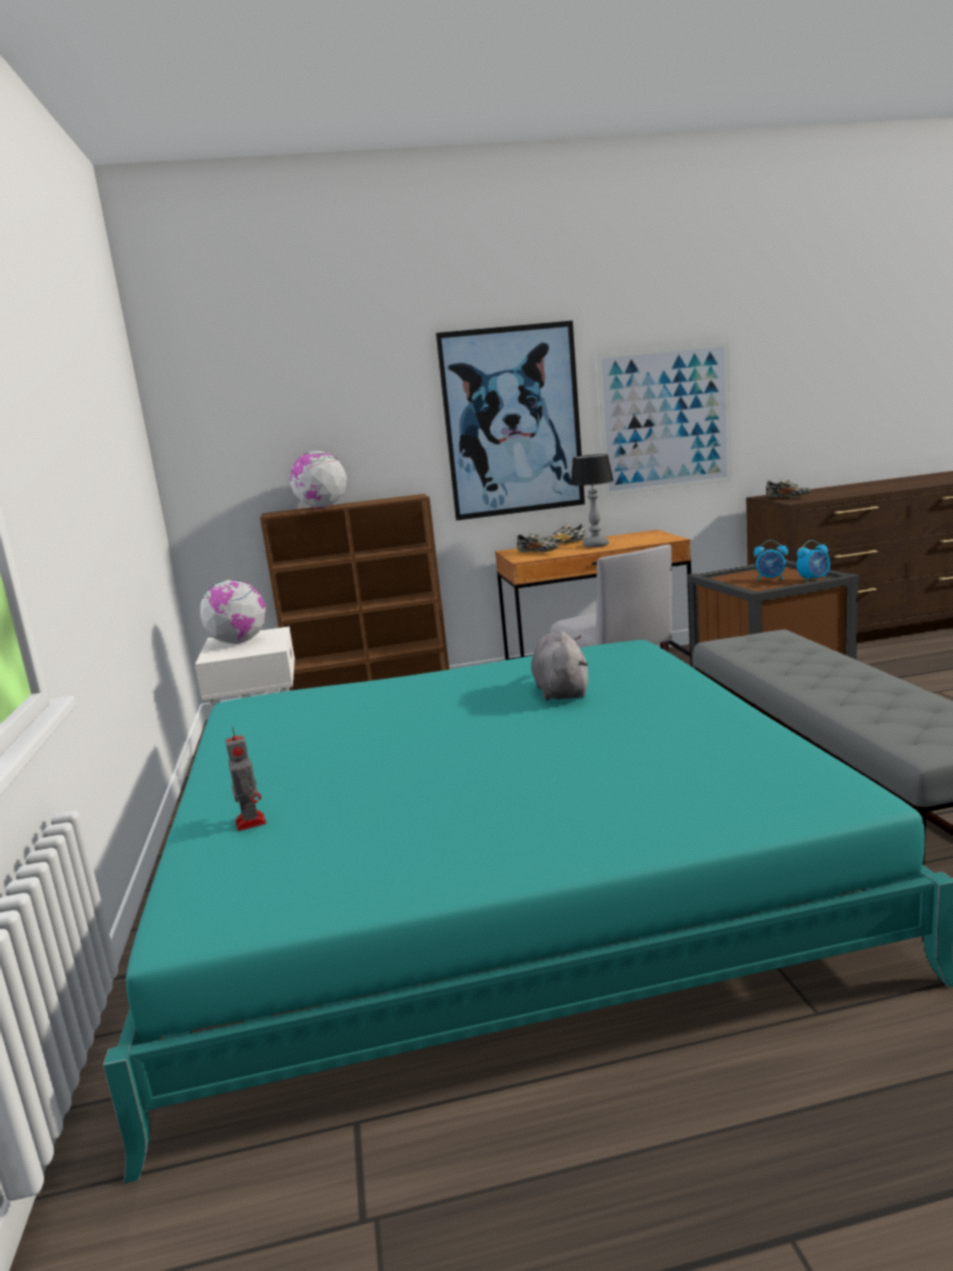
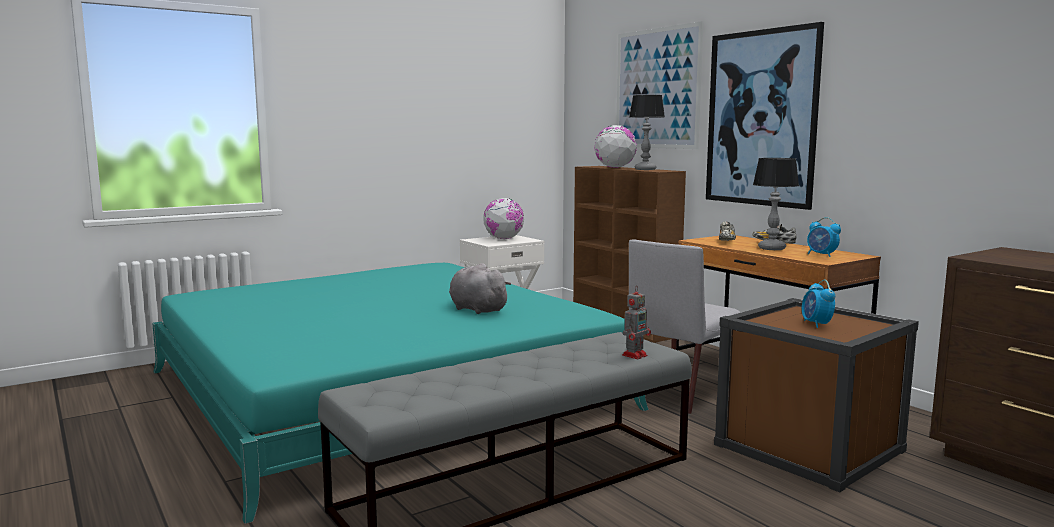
camera: 65 degrees right, 5 degrees down
toy robot [225,727,267,831] -> toy robot moved to [622,285,651,359]
grey plush toy [531,631,588,701] -> grey plush toy turned 105 degrees counterclockwise [449,263,511,314]
picture [596,341,732,497] -> picture moved to [616,21,703,149]
shoe [766,479,811,498] -> none
alarm clock [796,540,830,583] -> alarm clock moved to [807,217,841,257]
none -> table lamp [629,95,665,170]

